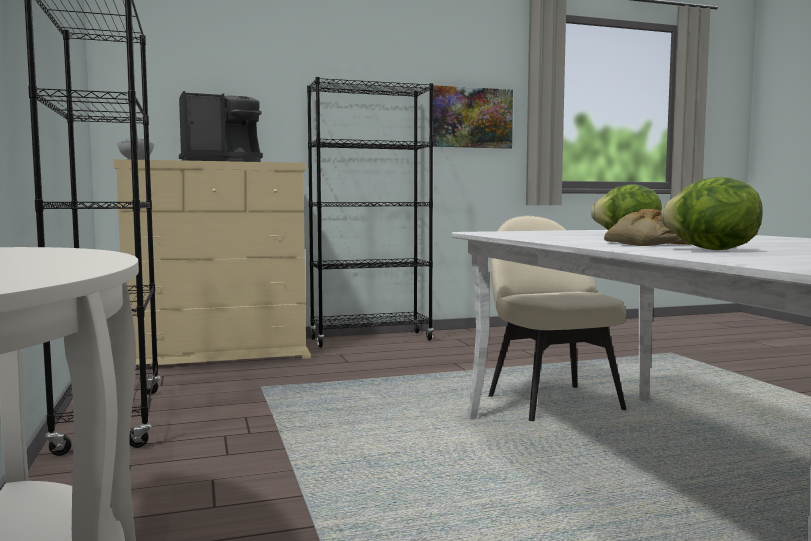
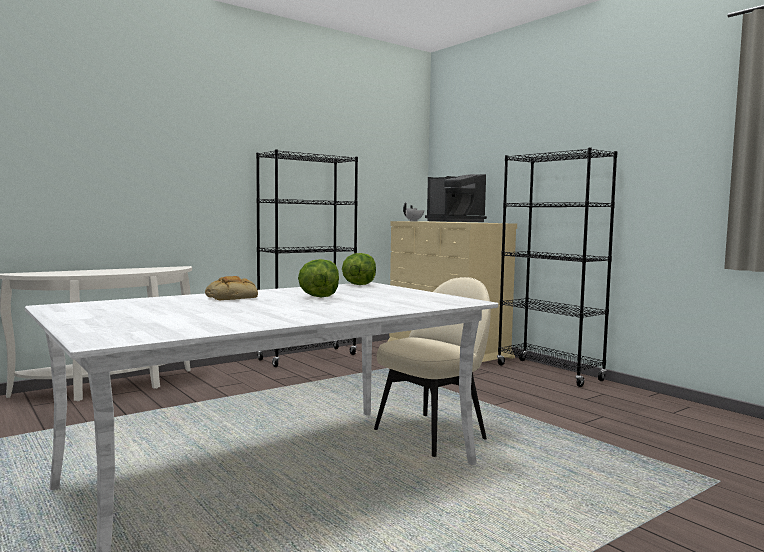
camera: 70 degrees right, 0 degrees up
picture [429,85,513,149] -> none
lettuce [661,177,763,250] -> lettuce moved to [342,253,376,285]

